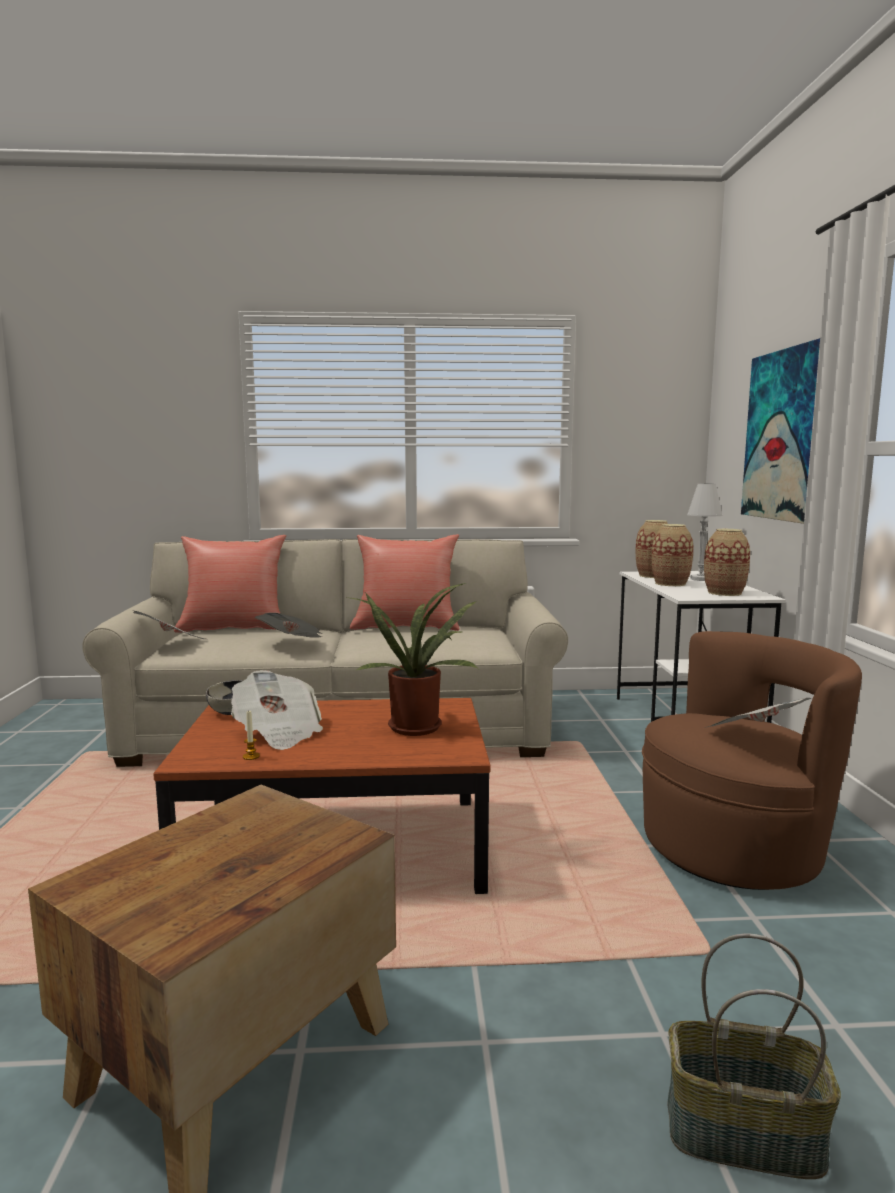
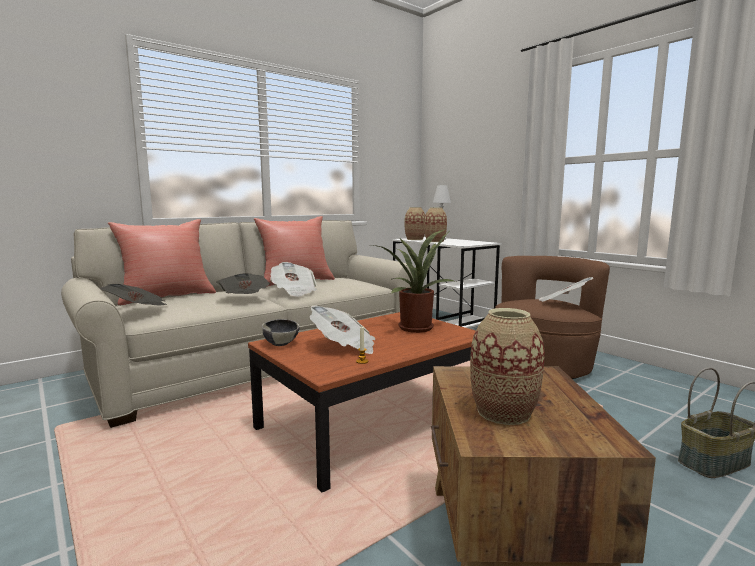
camera: 35 degrees left, 0 degrees up
vase [704,529,750,596] -> vase moved to [470,308,545,425]
picture [741,338,820,524] -> none
none -> newspaper [270,262,317,297]

